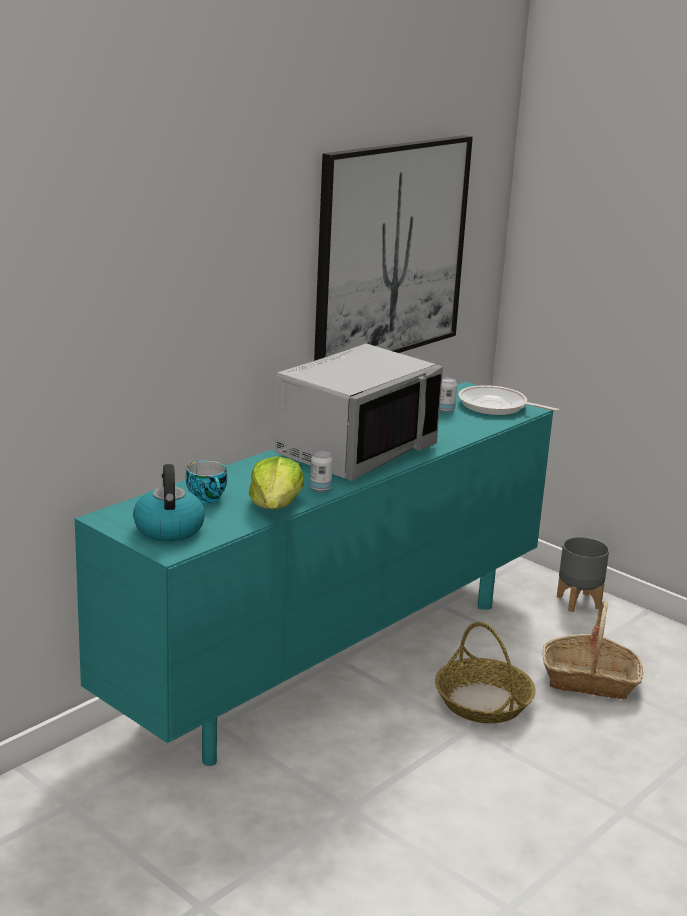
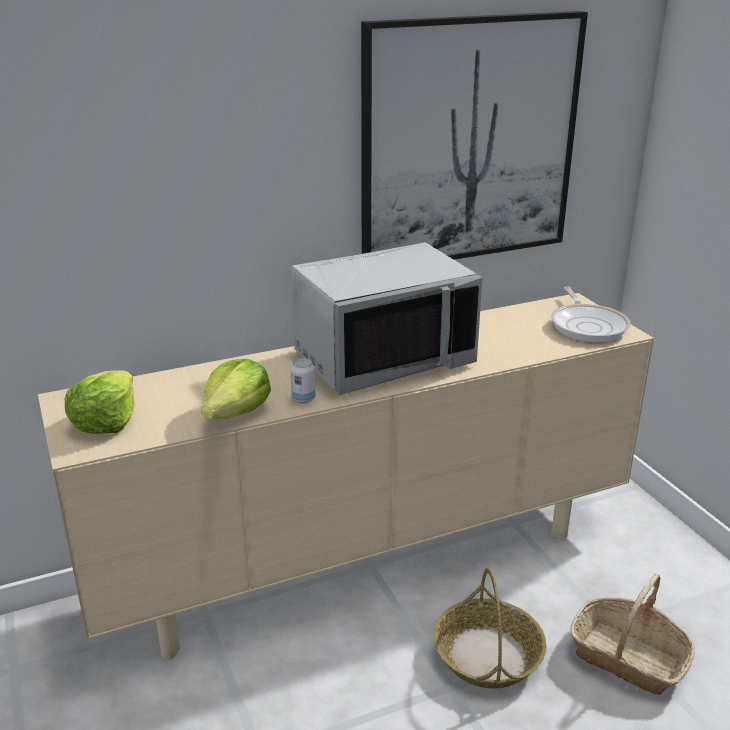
camera: 25 degrees right, 5 degrees up
turquoise cabinet [75,382,553,766] -> beige cabinet [38,293,654,660]
kettle [133,464,205,541] -> lettuce [65,370,135,434]
cup [186,461,227,503] -> none
can [440,378,457,412] -> none
frying pan [458,385,559,415] -> frying pan turned 150 degrees counterclockwise [551,286,631,342]
grey planter [557,537,609,612] -> none

